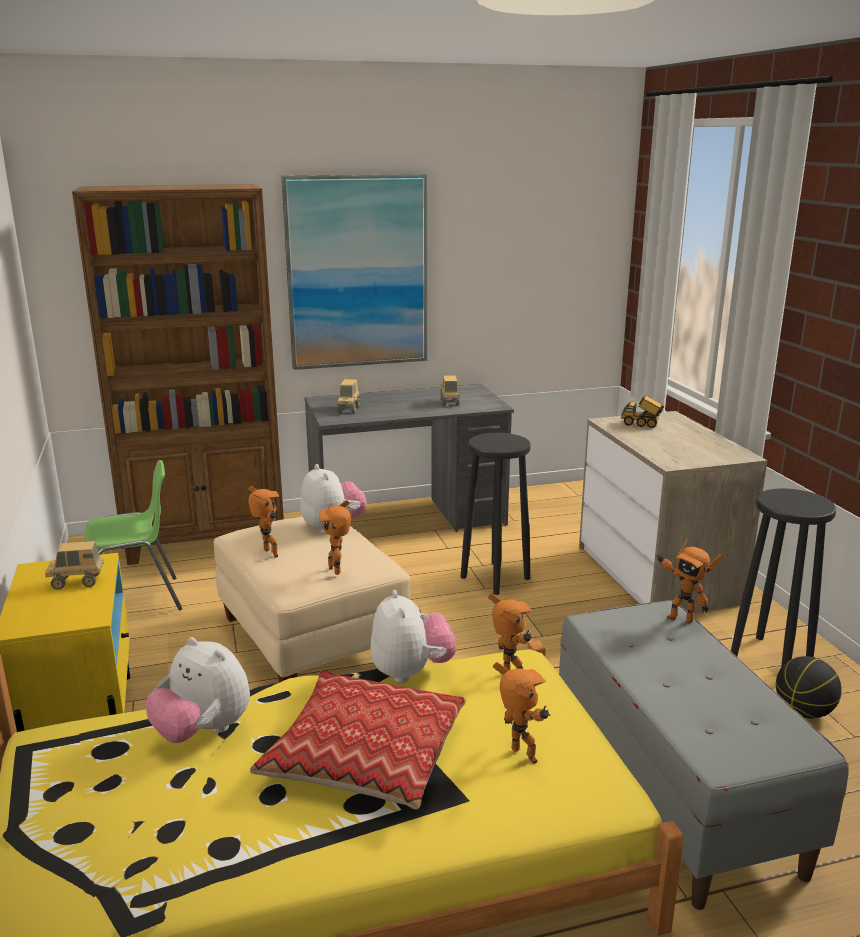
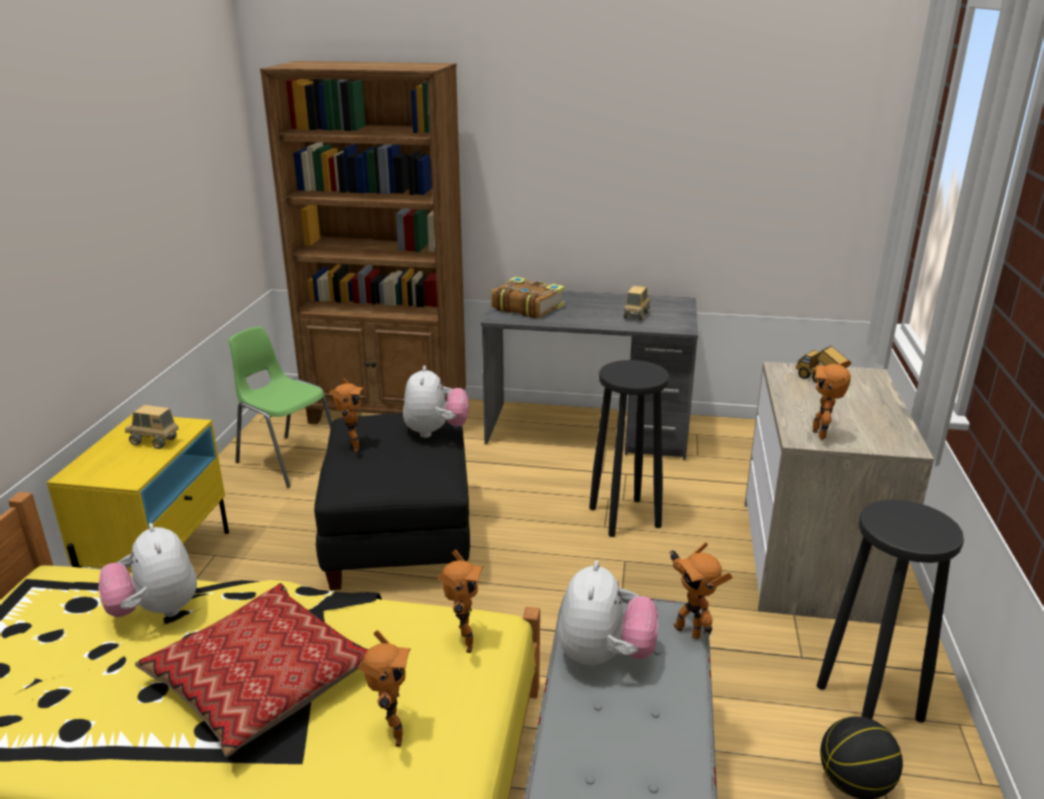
camera: 25 degrees right, 5 degrees up
green chair [84,460,182,611] -> green chair turned 150 degrees counterclockwise [228,326,332,488]
beige ottoman [214,517,410,682] -> black ottoman [314,413,470,590]
picture [281,174,427,370] -> none
toy robot [320,500,351,575] -> toy robot moved to [813,360,852,440]
toy truck [337,379,360,412] -> book [491,277,565,318]
plush toy [370,590,456,683] -> plush toy moved to [558,560,658,668]

